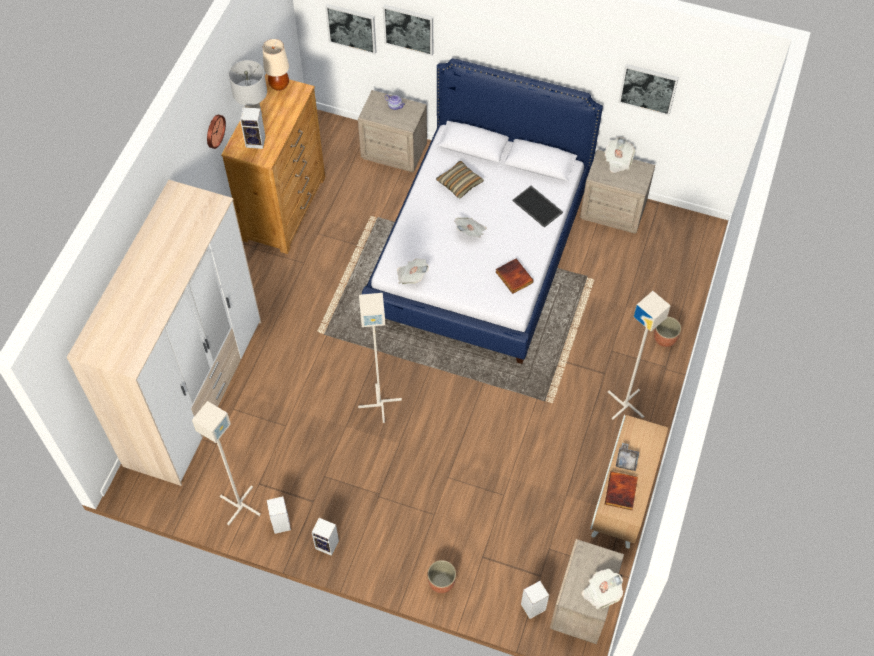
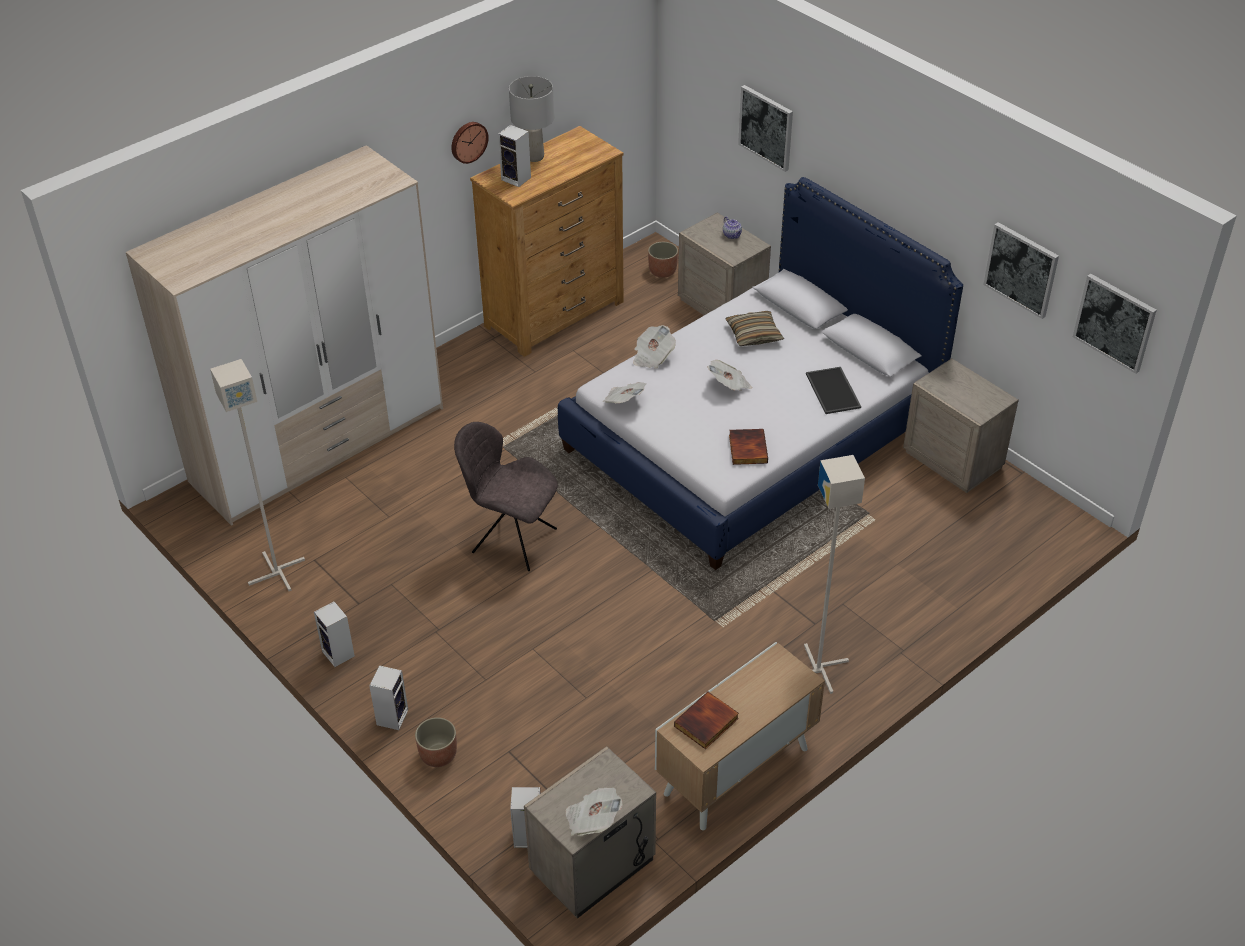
camera: 30 degrees right, 15 degrees down
beige table lamp [263,39,289,91] -> none
speaker [267,496,291,534] -> speaker moved to [369,665,408,730]
picture [325,4,376,54] -> picture moved to [1073,274,1157,374]
grey floor lamp [358,293,402,423] -> grey chair [454,422,558,571]
newspaper [604,137,635,173] -> newspaper moved to [633,325,676,369]
grey tray [616,443,639,471] -> none
planter [654,317,681,347] -> planter moved to [648,242,678,278]

